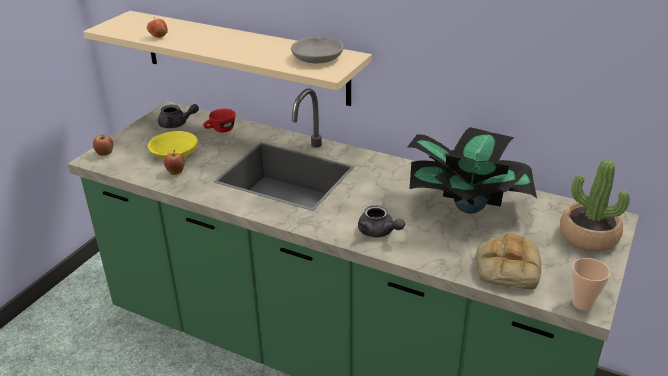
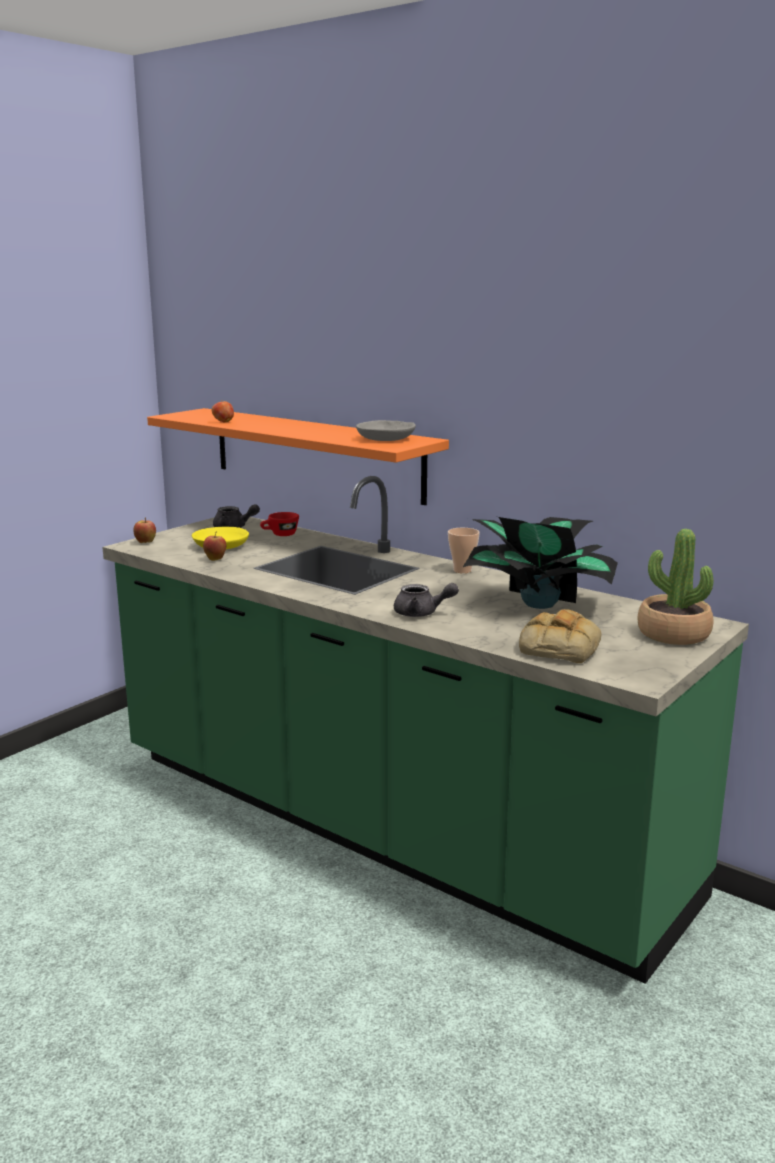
camera: 10 degrees right, 15 degrees down
beige shelf [83,11,372,106] -> orange shelf [147,408,449,505]
grey teapot [358,205,405,238] -> grey teapot turned 45 degrees counterclockwise [394,583,459,617]
cup [572,258,610,311] -> cup moved to [448,528,480,573]

